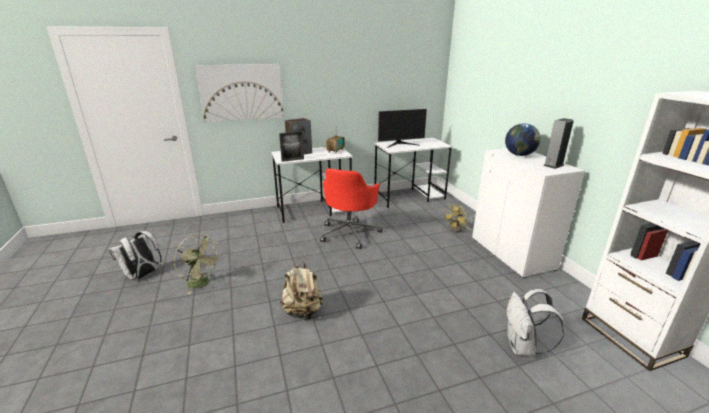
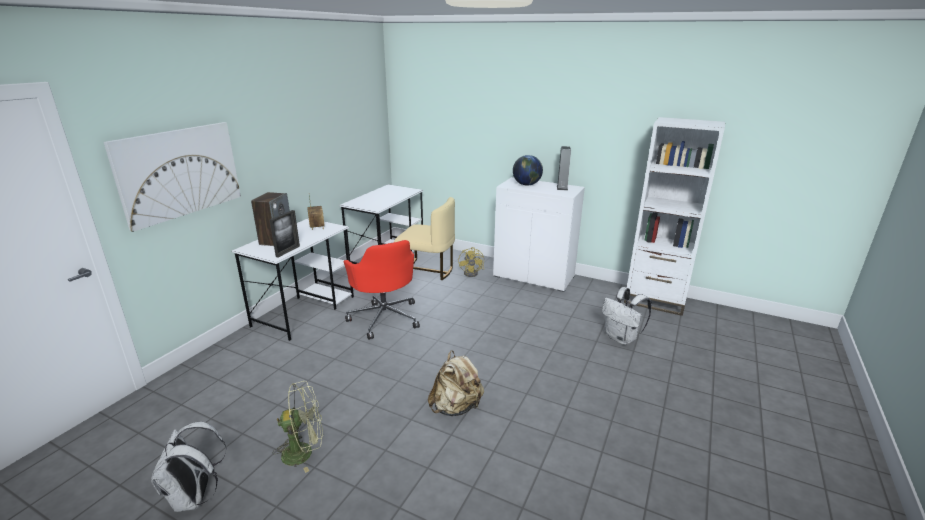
camera: 45 degrees left, 0 degrees up
monitor [378,109,427,148] -> none
none -> beige chair [394,197,455,280]

